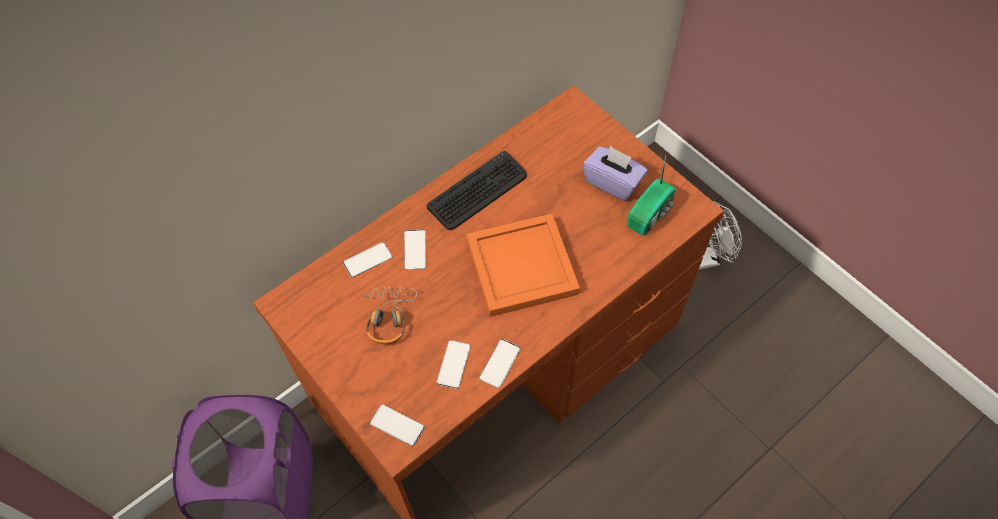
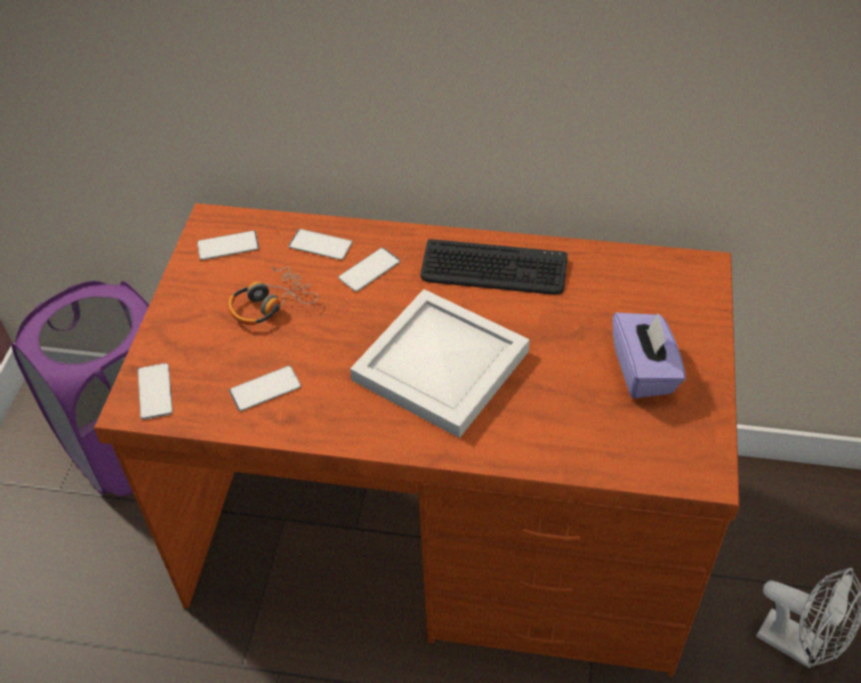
camera: 50 degrees right, 10 degrees down
orange tray [467,214,580,317] -> white tray [350,289,530,438]
phone [479,339,521,388] -> phone moved to [197,231,259,260]
radio [627,155,676,236] -> none

